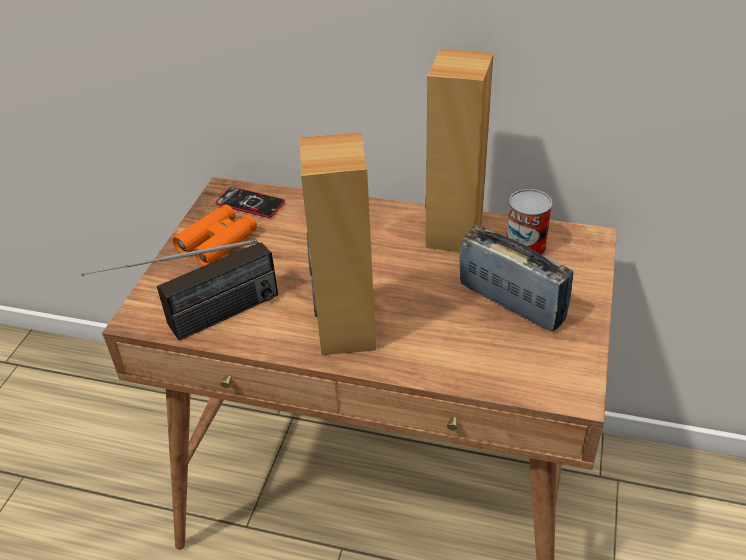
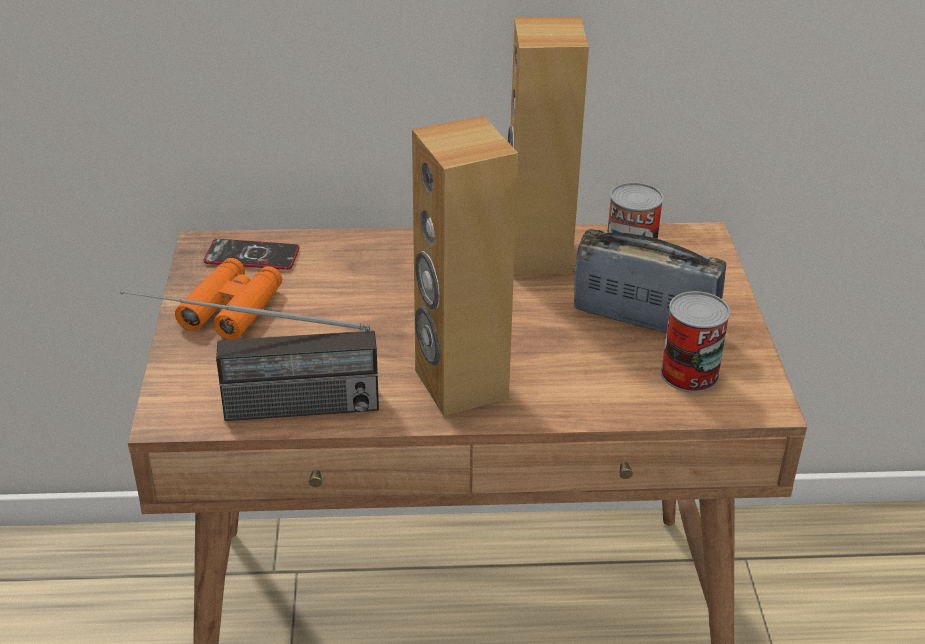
camera: 20 degrees left, 5 degrees down
radio [81,240,278,341] -> radio turned 45 degrees clockwise [120,290,379,421]
none -> can [661,291,730,392]

